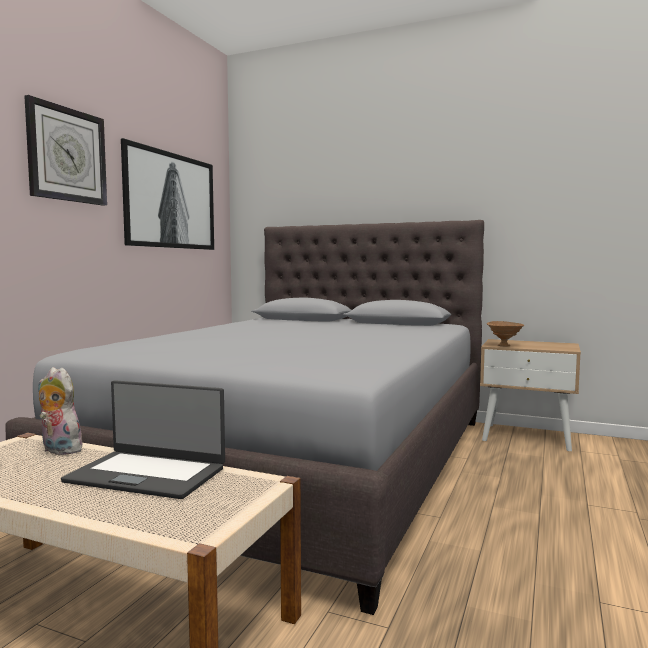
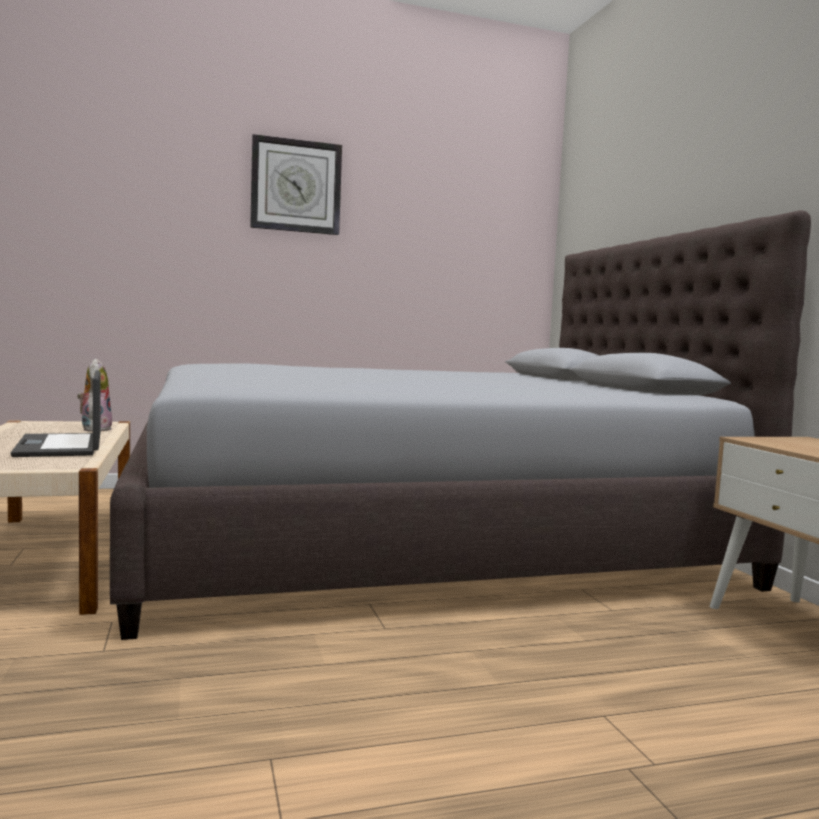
camera: 50 degrees right, 0 degrees up
picture [121,138,214,250] -> none
brown bowl [487,321,525,346] -> none

